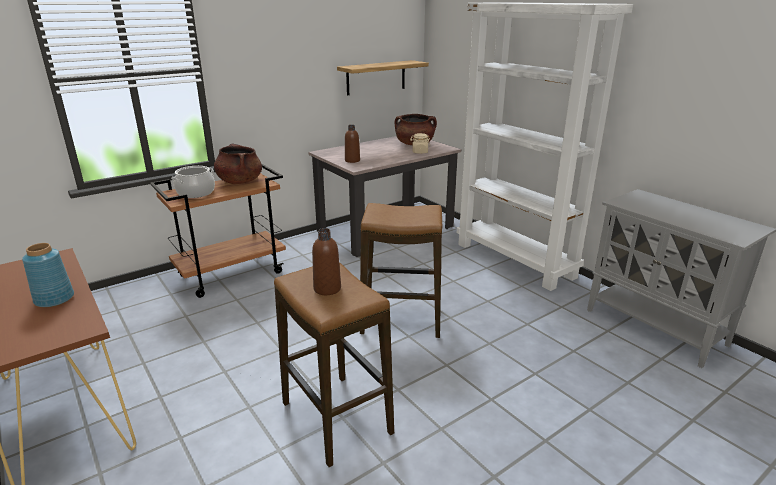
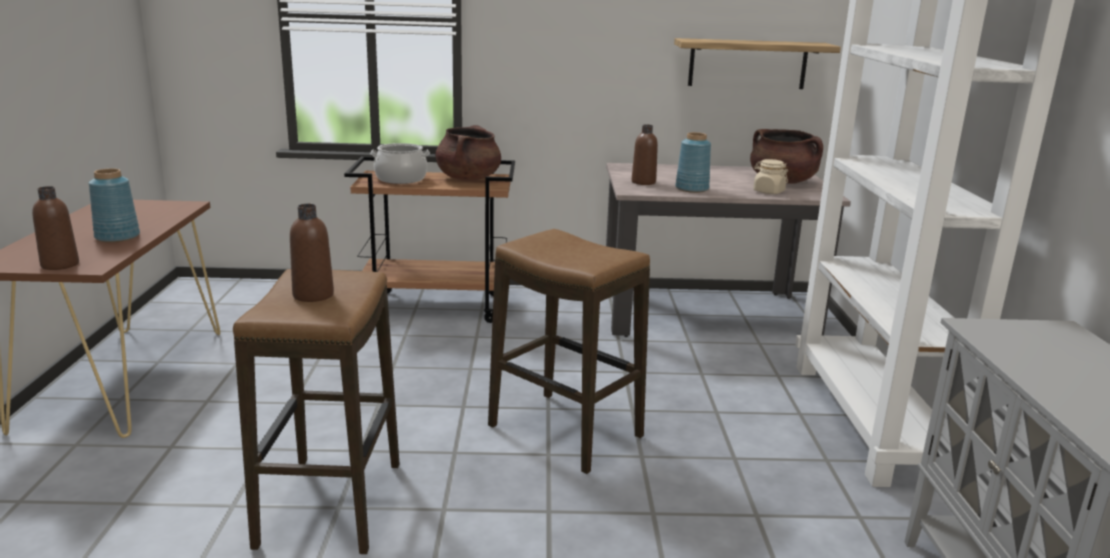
camera: 35 degrees right, 5 degrees down
none -> brown bottle [32,186,79,270]
none -> blue vase [675,132,711,193]

